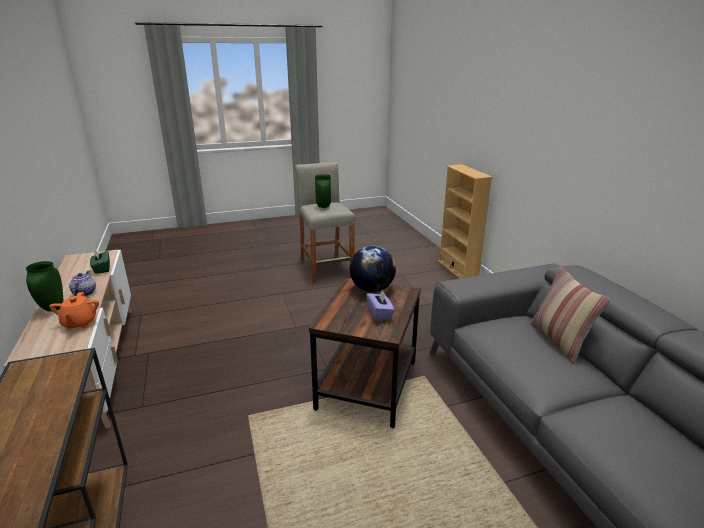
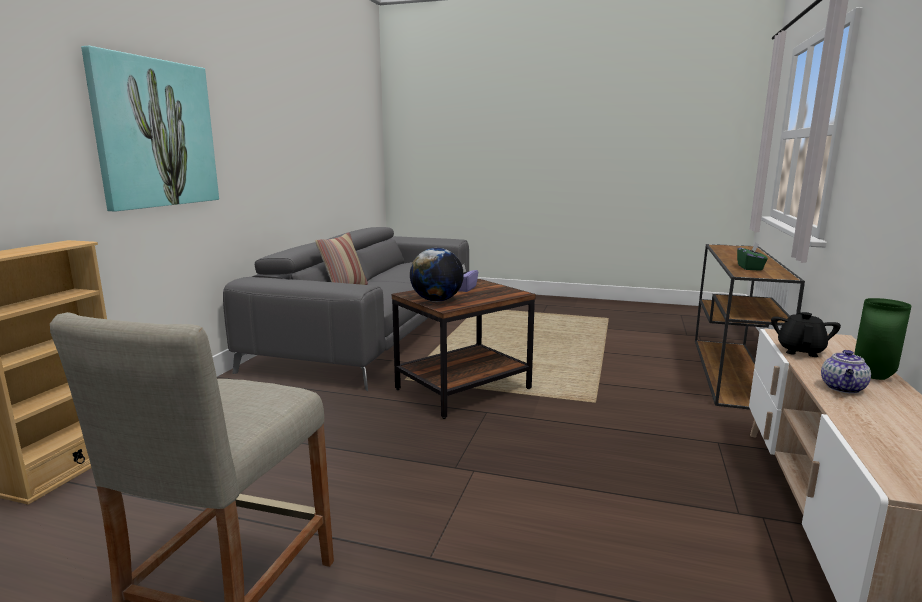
camera: 145 degrees left, 10 degrees down
orange teapot [49,292,99,330] -> black teapot [771,312,841,357]
green tissue box [90,249,110,274] -> green tissue box moved to [737,243,768,271]
green vase [315,174,331,208] -> none
none -> picture [81,46,219,211]

